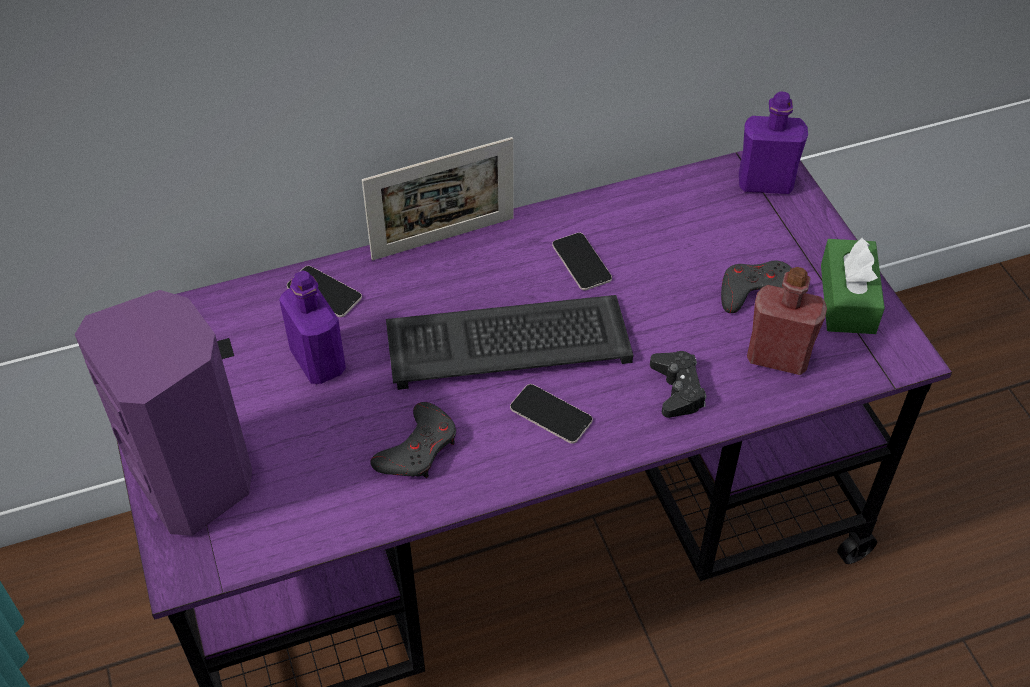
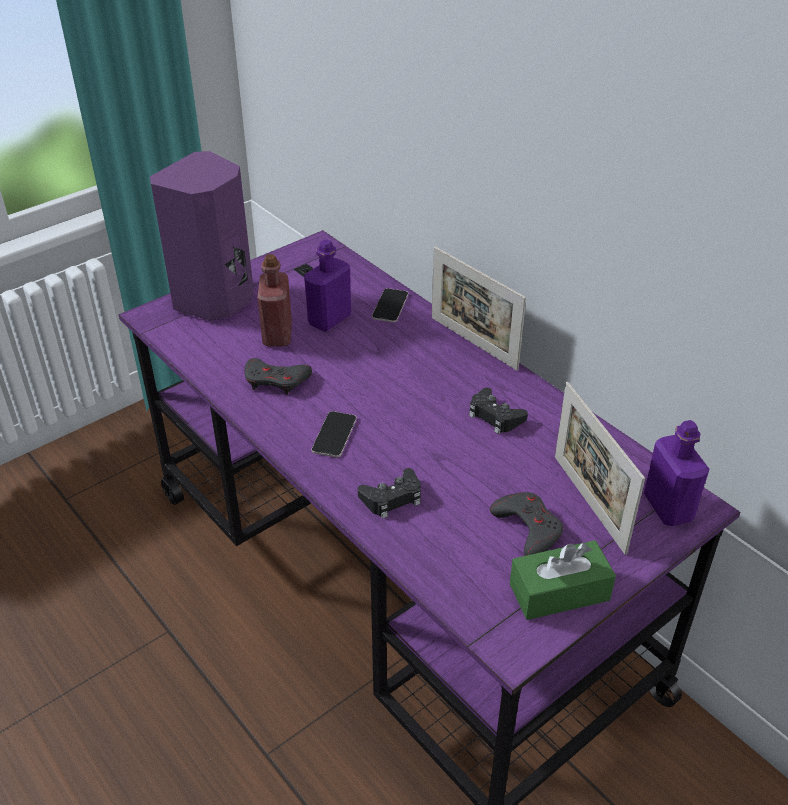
camera: 70 degrees right, 10 degrees down
keyboard [386,295,634,390] -> none
phone [552,232,612,290] -> black game controller [469,388,528,434]
red bottle [747,267,827,375] -> red bottle moved to [258,254,292,347]
none -> picture frame [555,382,645,555]

